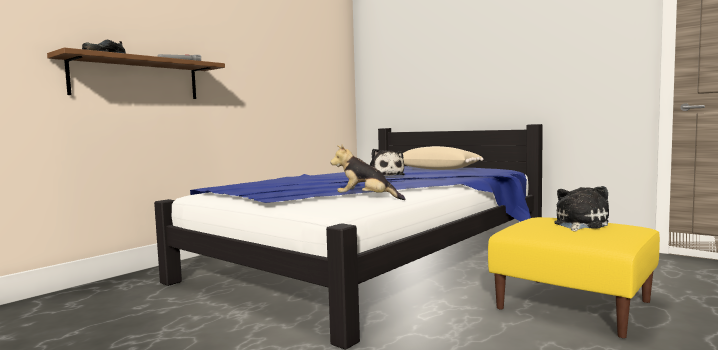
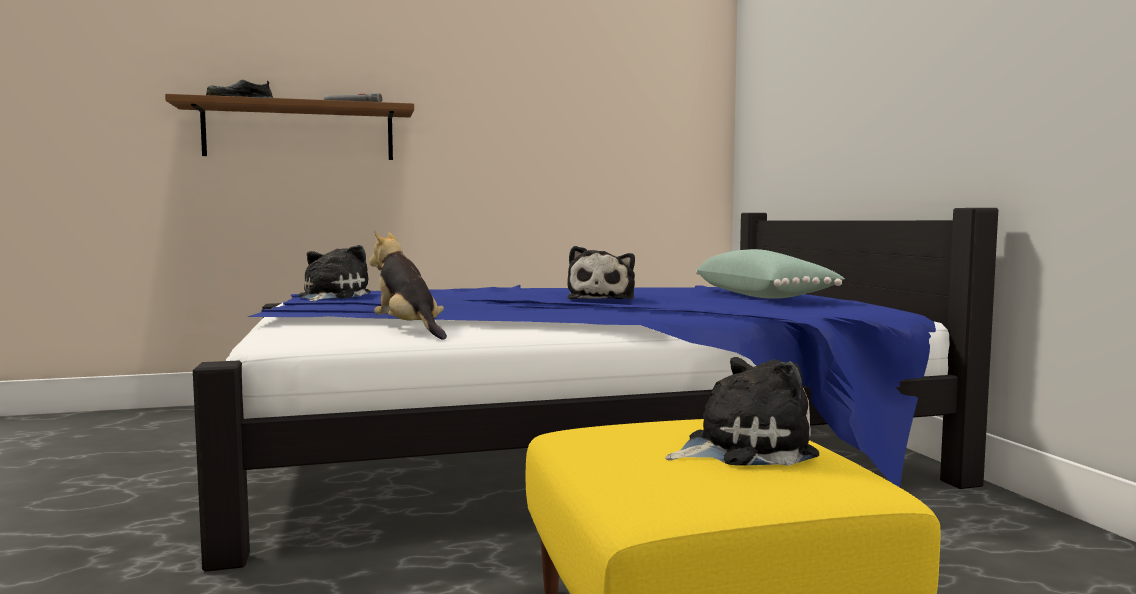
camera: 35 degrees right, 0 degrees up
beige pillow [403,146,484,170] -> green pillow [696,249,845,299]
none -> plush toy [298,245,371,301]

